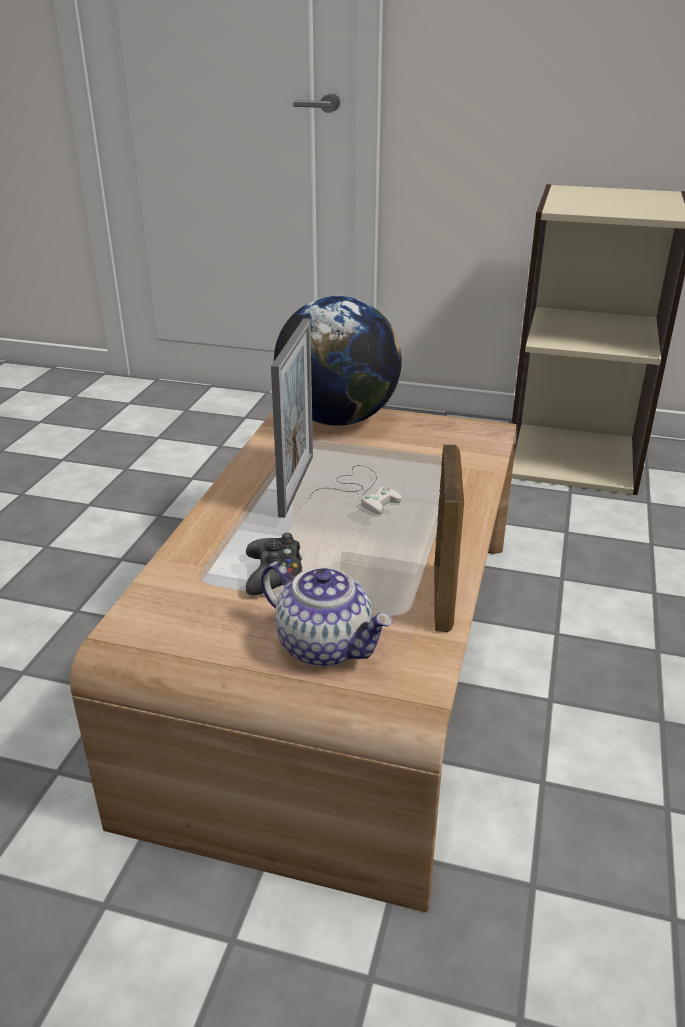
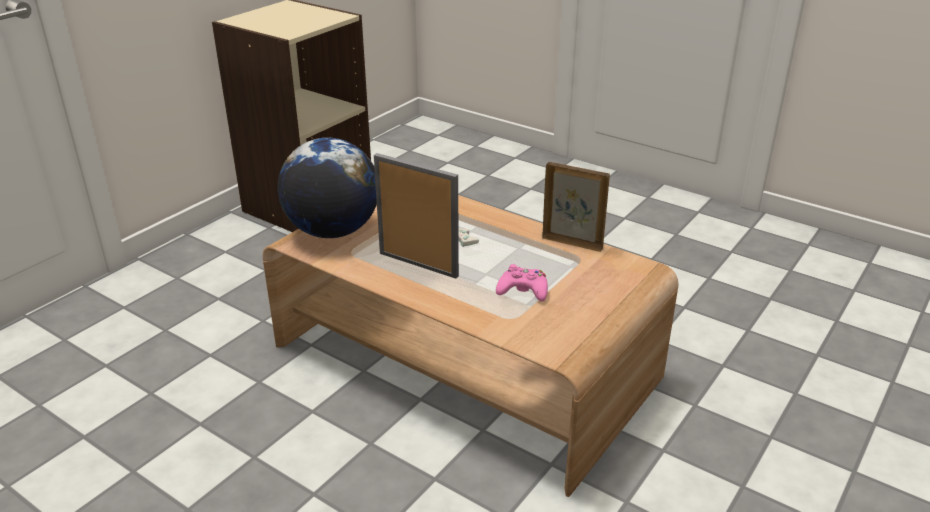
camera: 70 degrees left, 0 degrees up
black game controller [246,533,302,595] -> pink game controller [496,264,548,301]
teapot [261,561,393,667] -> none

